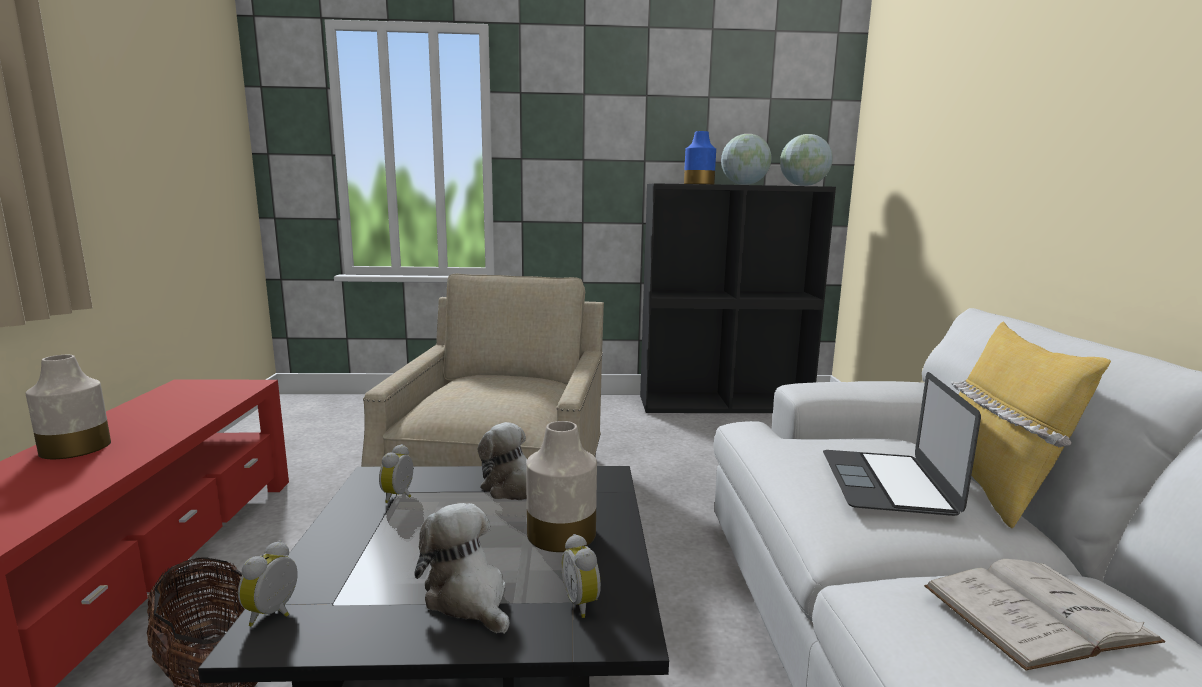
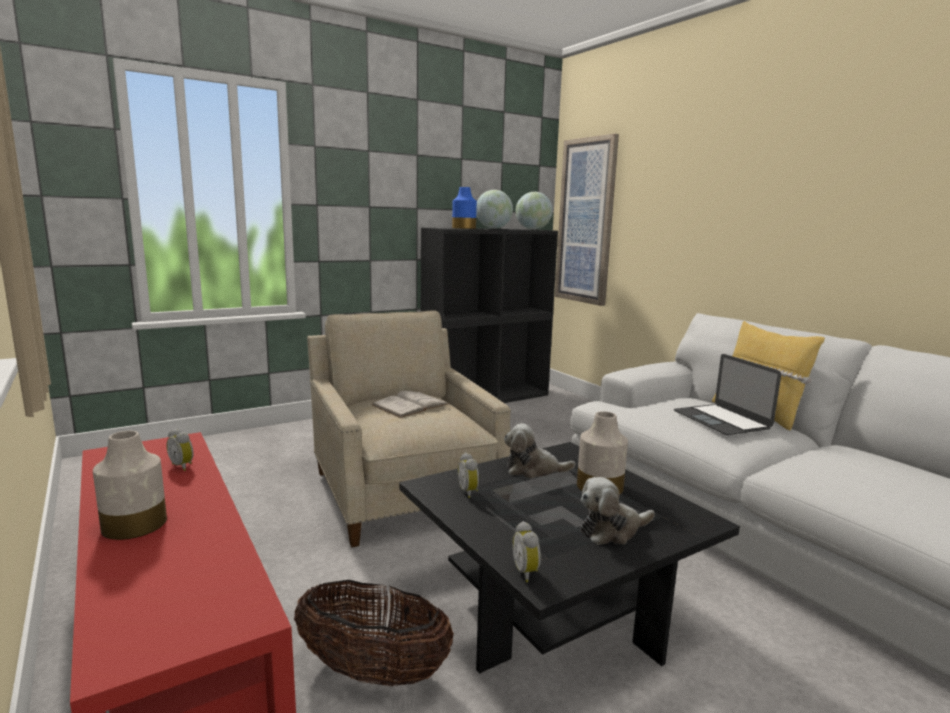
camera: 30 degrees left, 0 degrees up
plush toy [415,503,509,634] -> plush toy turned 45 degrees counterclockwise [580,477,655,545]
alarm clock [561,534,601,618] -> alarm clock moved to [166,429,193,471]
white book [924,559,1165,670] -> white book moved to [372,391,449,418]
none -> picture [555,134,619,306]

